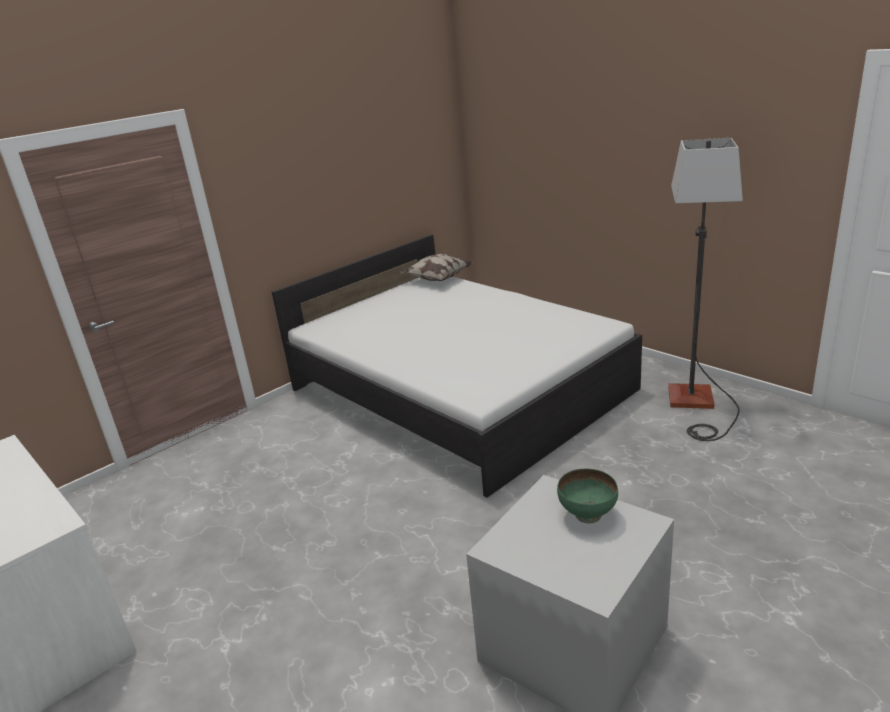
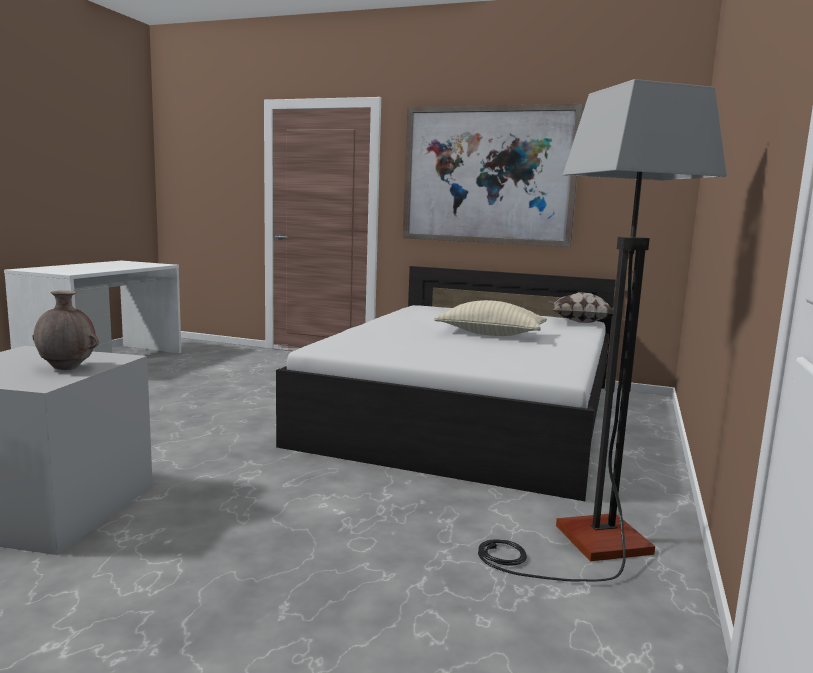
camera: 60 degrees right, 15 degrees down
green bowl [557,469,618,523] -> brown vase [33,291,99,370]
none -> picture [403,104,583,247]
none -> beige pillow [434,300,547,336]

